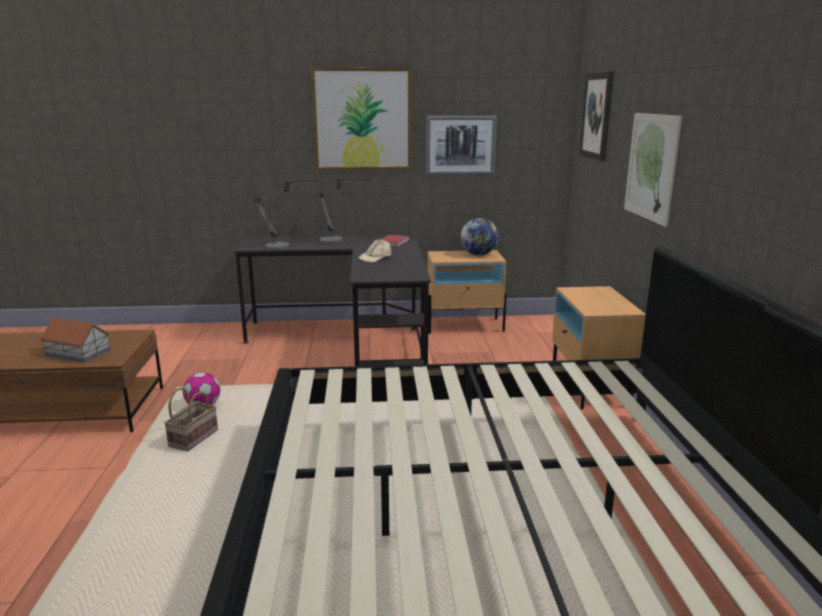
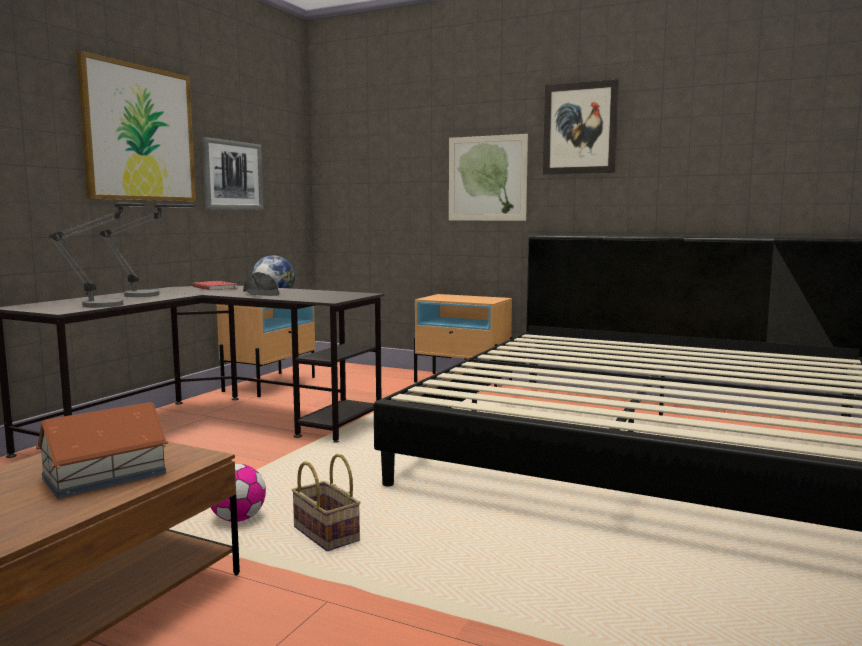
camera: 60 degrees left, 10 degrees down
beige cap [358,239,391,262] -> black cap [243,272,280,296]
picture [579,71,614,161] -> picture moved to [543,79,619,175]

